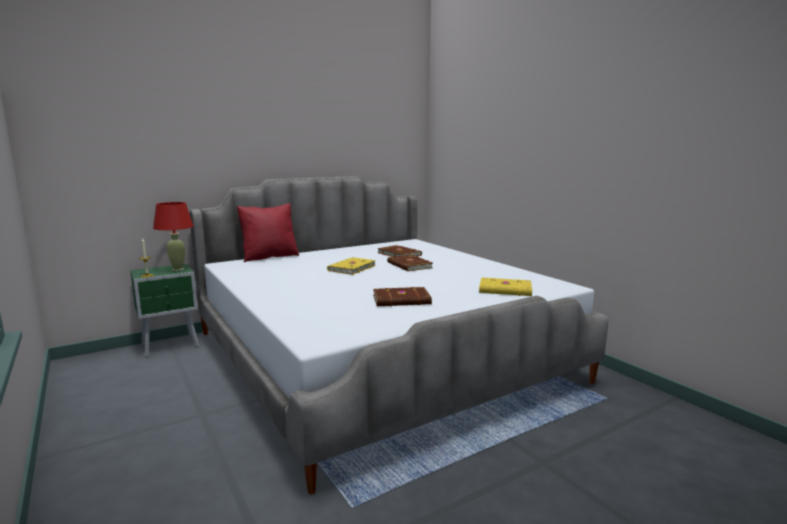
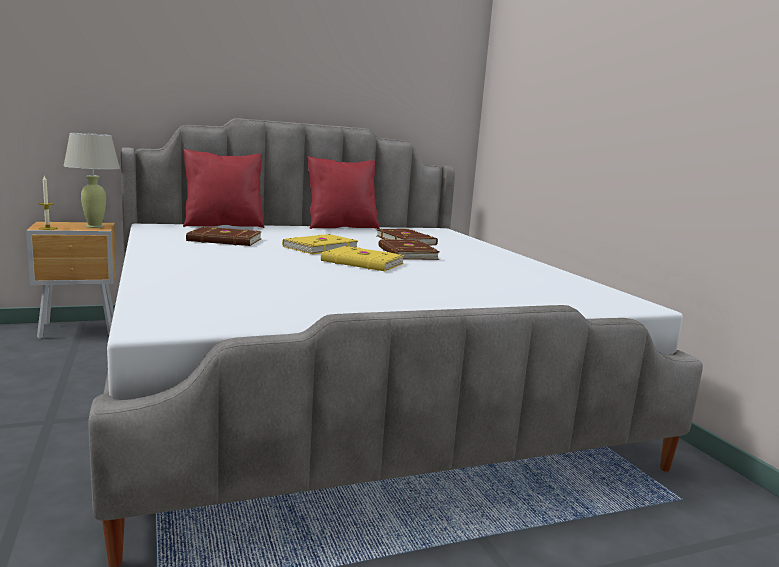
camera: 10 degrees right, 0 degrees up
green nightstand [130,264,199,357] -> brown nightstand [26,222,116,339]
red table lamp [153,202,193,271] -> beige table lamp [64,133,120,228]
brown book [373,287,432,306] -> brown book moved to [186,227,261,246]
yellow book [479,278,532,296] -> yellow book moved to [321,246,404,271]
none -> red pillow [308,156,380,229]

